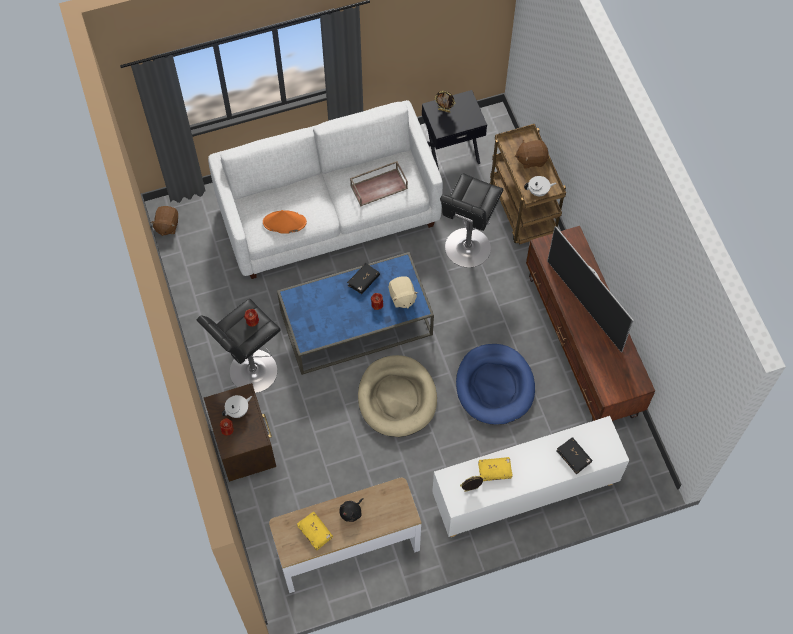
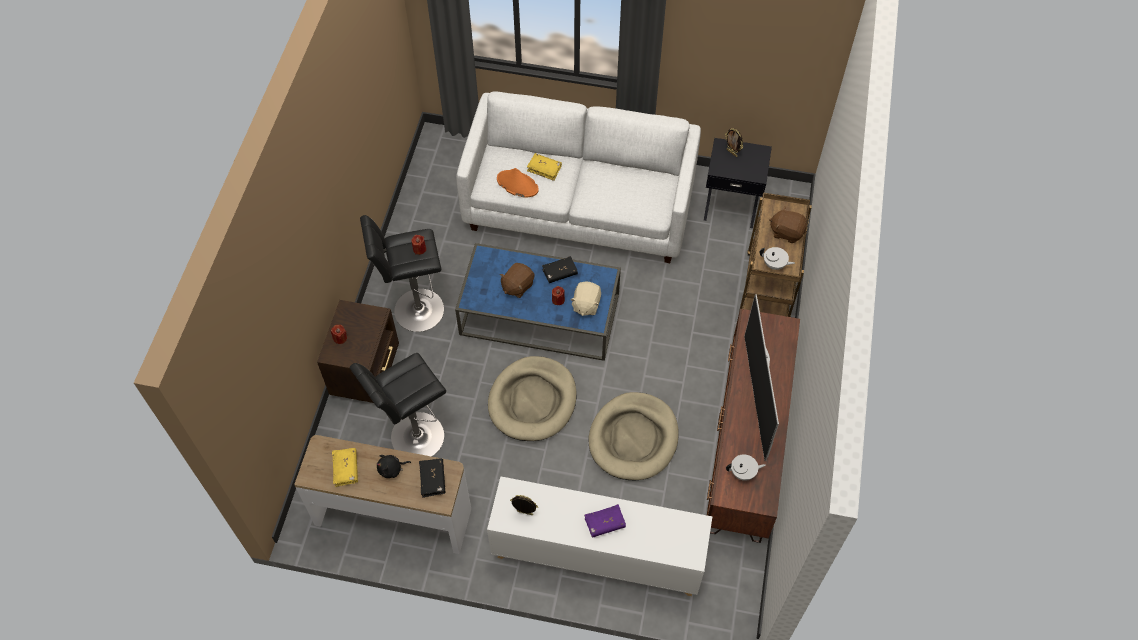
camera: 30 degrees right, 5 degrees down
brown plush toy [151,206,178,236] -> brown plush toy moved to [500,263,535,298]
white teapot [222,395,252,418] -> white teapot moved to [726,454,766,481]
brown tray [350,161,408,206] -> none
black stool [440,173,503,268] -> black stool moved to [349,353,446,457]
blue dog bed [456,344,535,425] -> beige dog bed [588,392,679,480]
yellow book [478,457,513,481] -> yellow book moved to [527,153,562,181]
black book [556,437,592,474] -> black book moved to [419,458,446,498]
none -> purple book [584,504,626,538]

